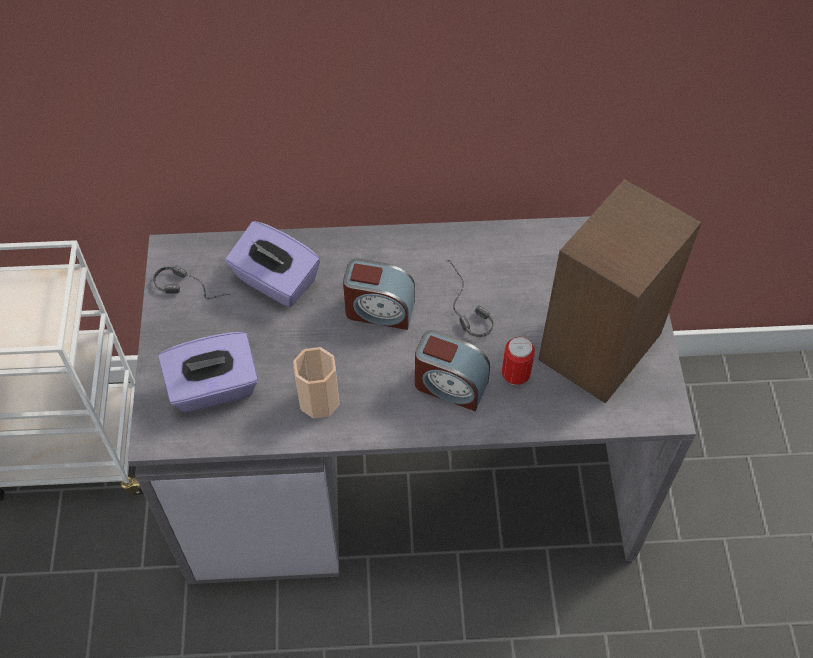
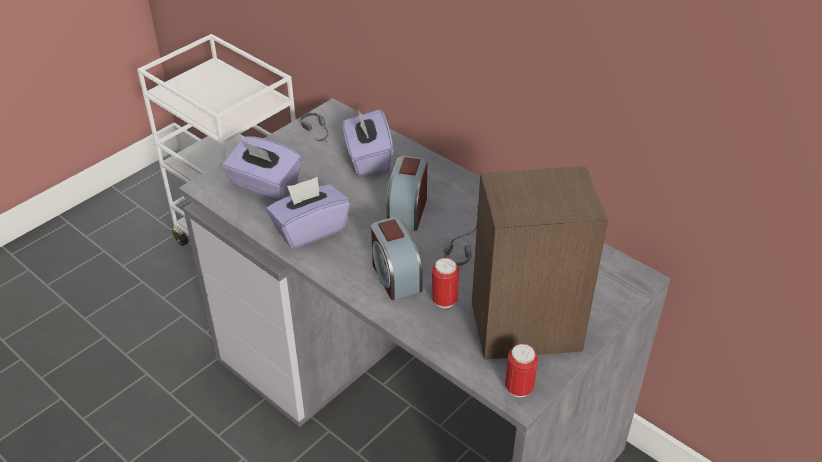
camera: 45 degrees right, 15 degrees down
cup [293,347,339,418] -> purple tissue box [266,177,350,249]
alarm clock [343,258,415,330] -> alarm clock turned 45 degrees clockwise [386,156,427,231]
none -> can [505,344,538,397]

